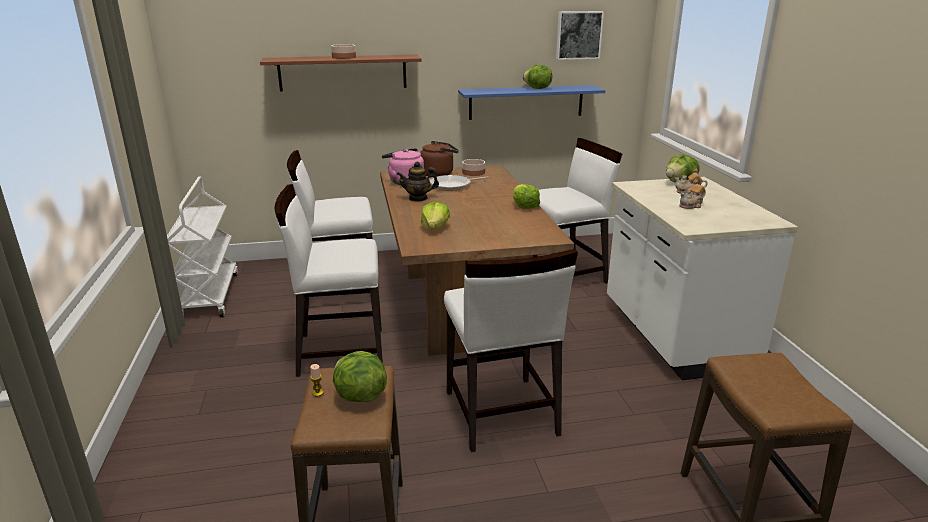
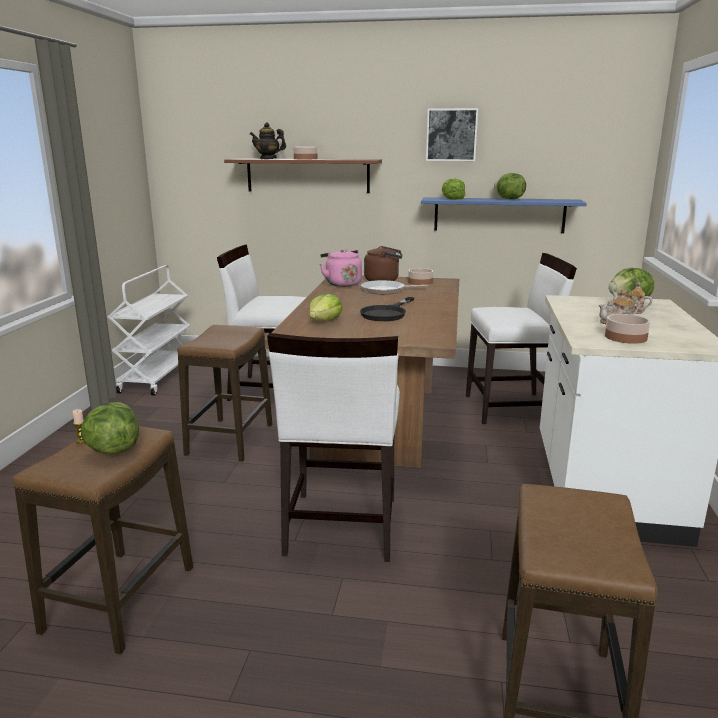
camera: 20 degrees right, 5 degrees down
white chair [275,184,383,377] -> stool [177,325,272,462]
teapot [397,161,439,202] -> teapot moved to [250,123,286,159]
lettuce [513,184,540,209] -> lettuce moved to [442,179,466,200]
picture [556,11,604,60] -> picture moved to [426,108,478,161]
none -> black frying pan [360,297,414,321]
none -> bowl [605,314,650,344]

